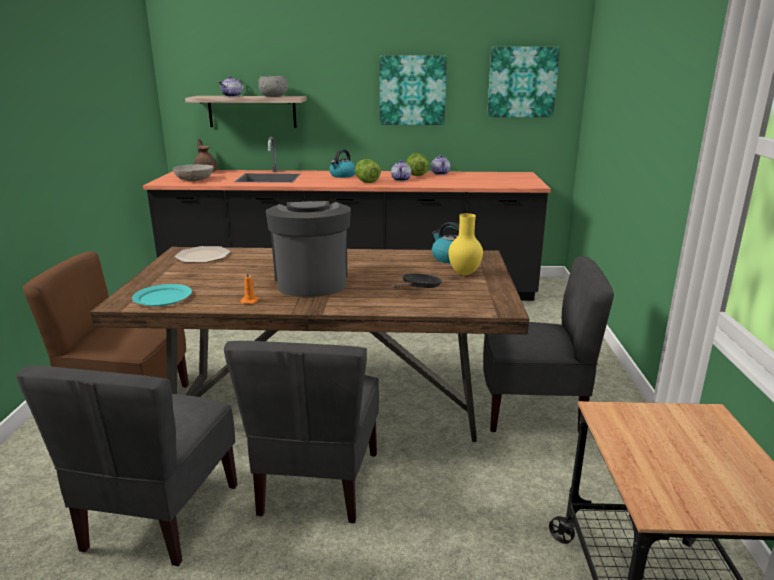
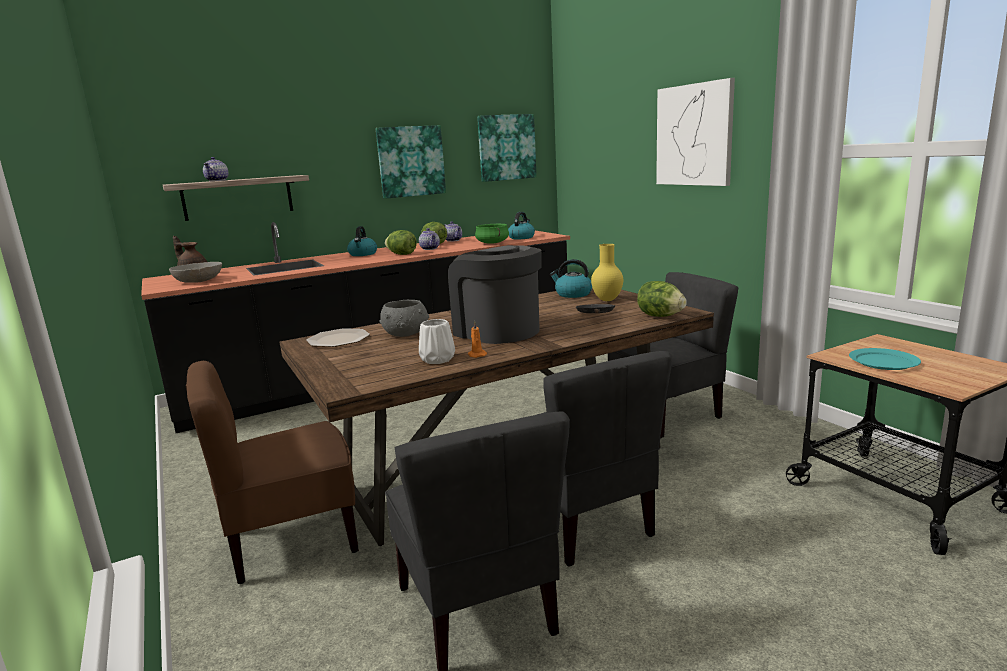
camera: 30 degrees left, 5 degrees down
turquoise plate [132,284,192,306] -> turquoise plate moved to [849,348,921,370]
grey bowl [258,76,288,97] -> grey bowl moved to [380,300,429,337]
none -> white vase [419,319,455,364]
none -> green cooking pot [475,224,509,244]
none -> kettle [508,212,535,239]
none -> lettuce [637,281,687,317]
none -> picture [656,78,735,186]

